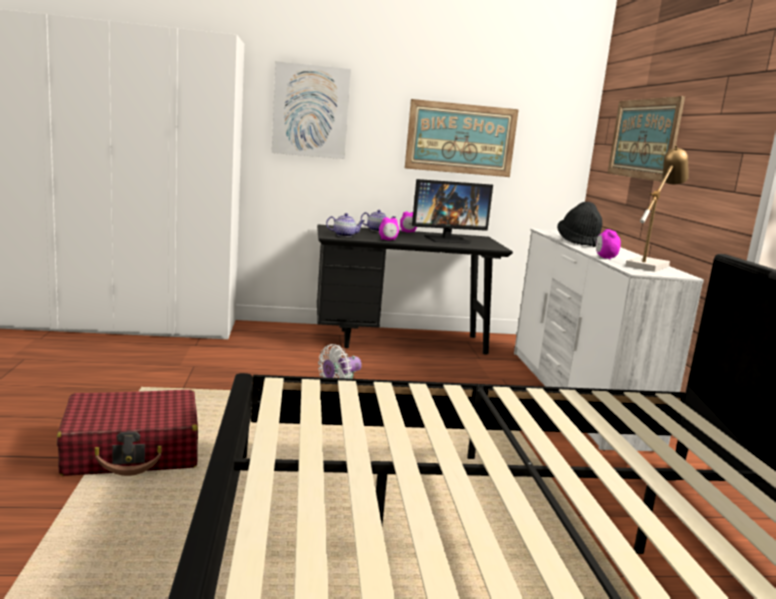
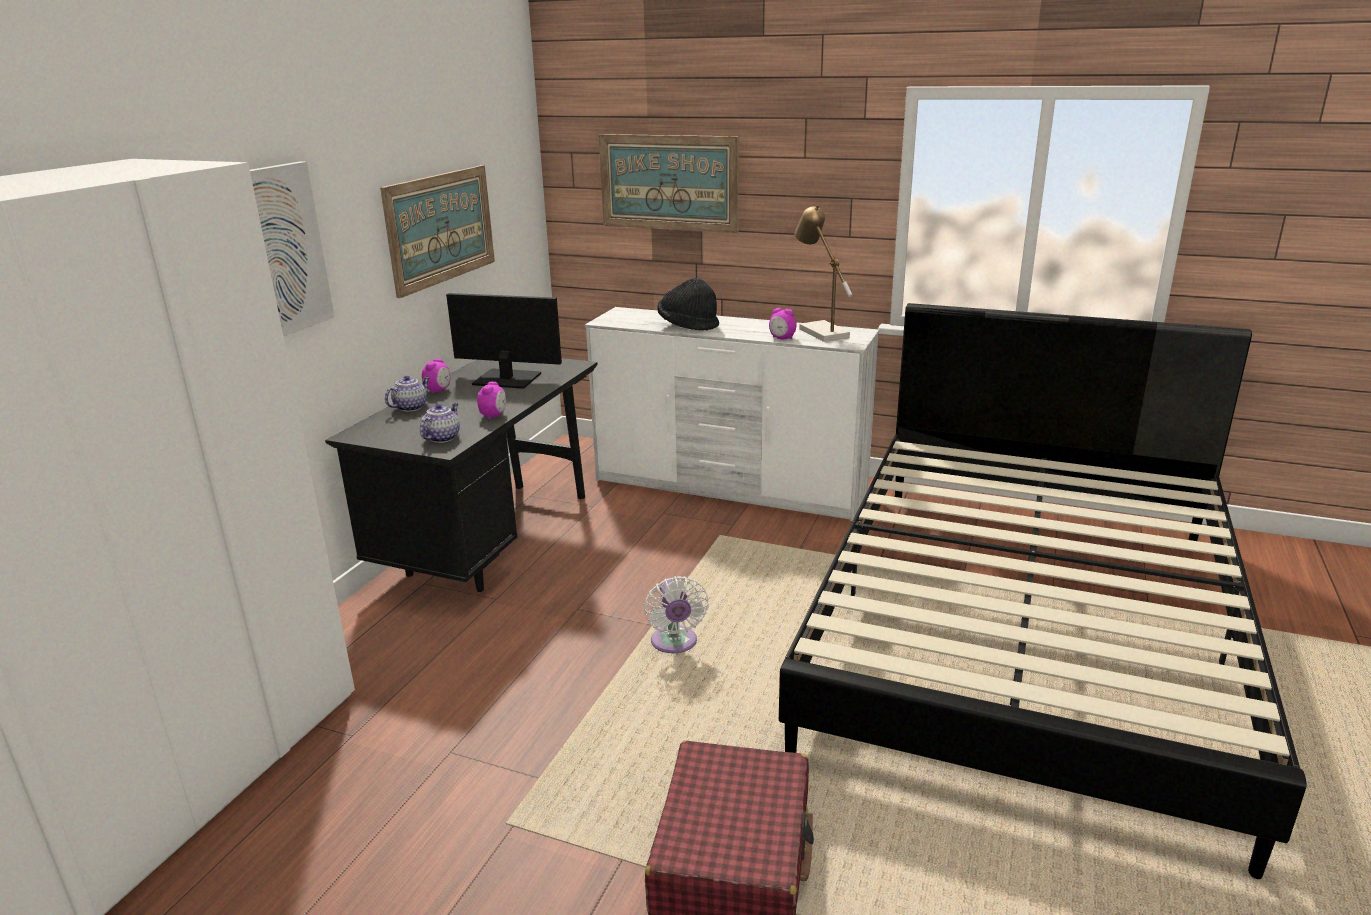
camera: 60 degrees left, 10 degrees up
monitor [412,179,493,244] -> monitor turned 90 degrees counterclockwise [446,293,562,389]

